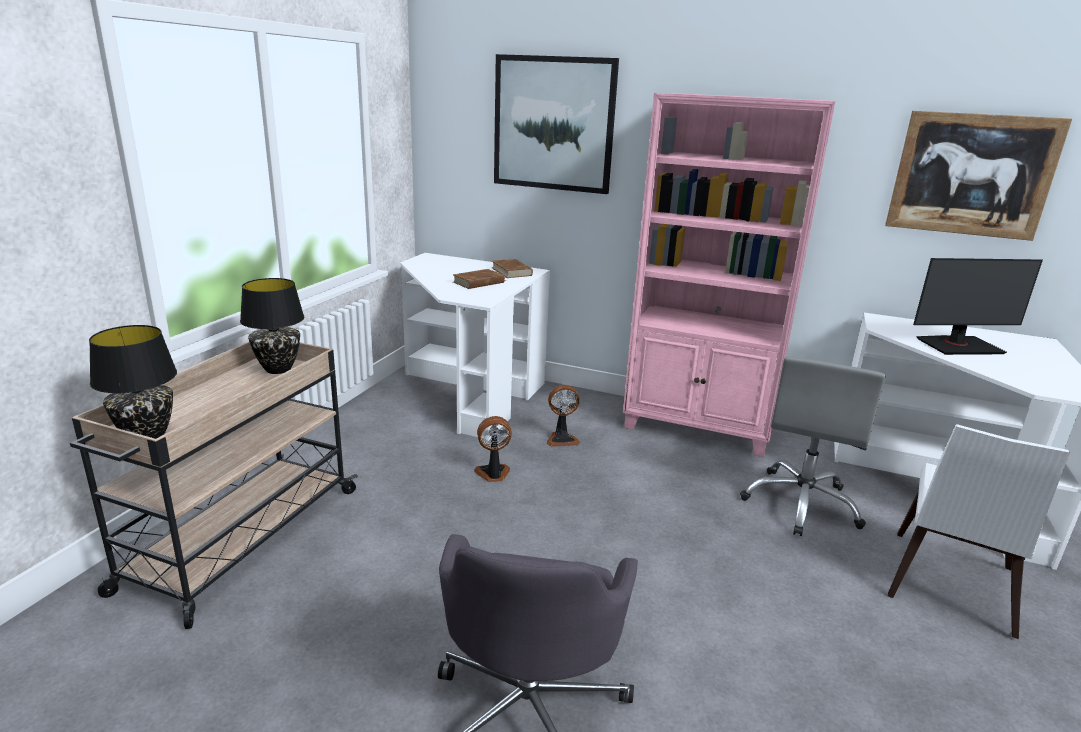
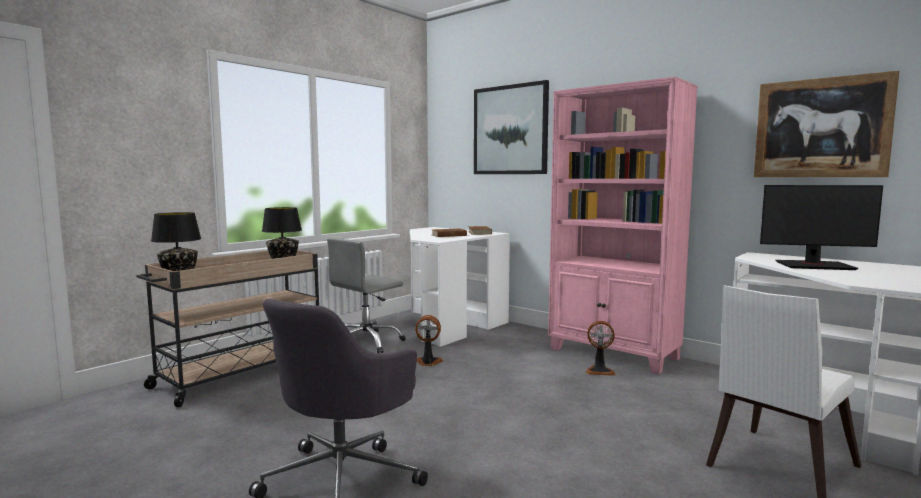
camera: 20 degrees right, 15 degrees down
fan [547,385,580,447] -> fan moved to [585,321,615,376]
grey office chair [740,356,885,536] -> grey office chair moved to [327,238,406,353]

